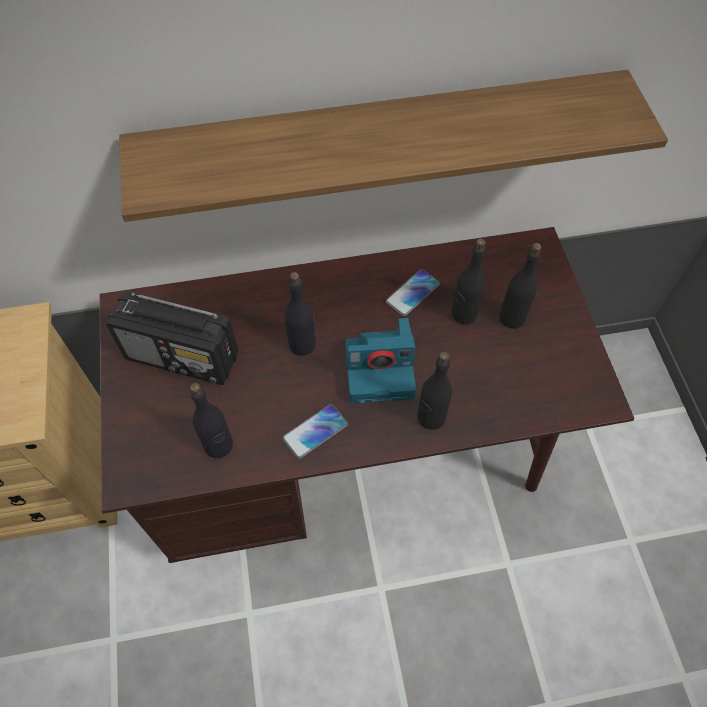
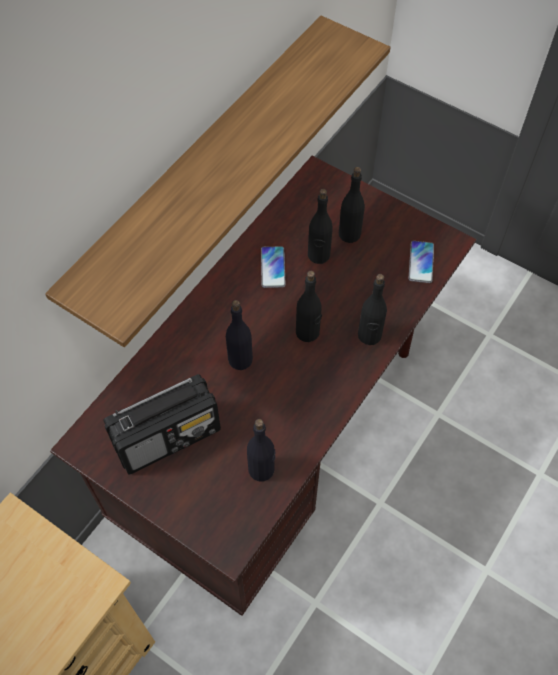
camera: 45 degrees left, 0 degrees up
phone [282,404,348,459] -> phone moved to [408,241,434,283]
camera [345,318,416,404] -> black bottle [296,271,322,342]

